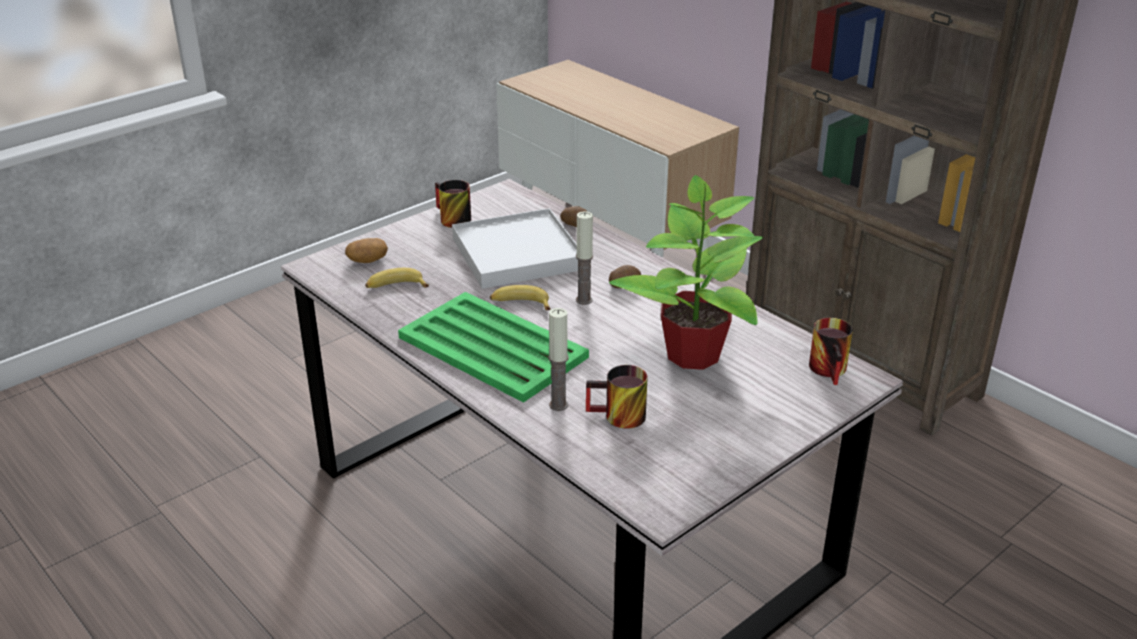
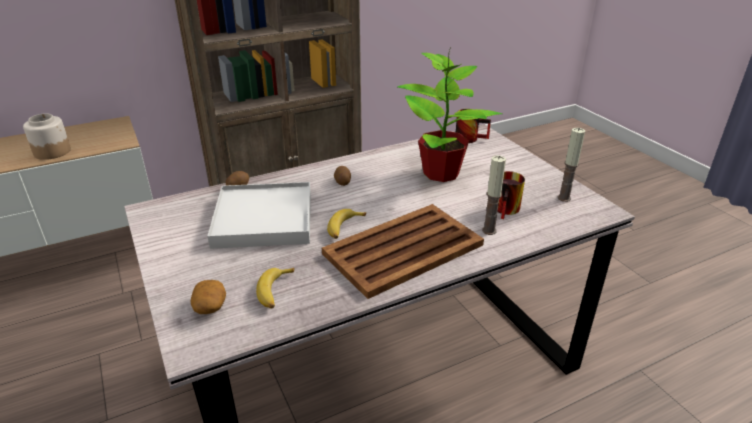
camera: 75 degrees left, 0 degrees up
green tray [398,292,589,403] -> brown tray [322,204,484,299]
mug [435,180,471,228] -> none
candle [576,211,593,305] -> candle moved to [557,128,585,202]
none -> jar [23,113,71,160]

